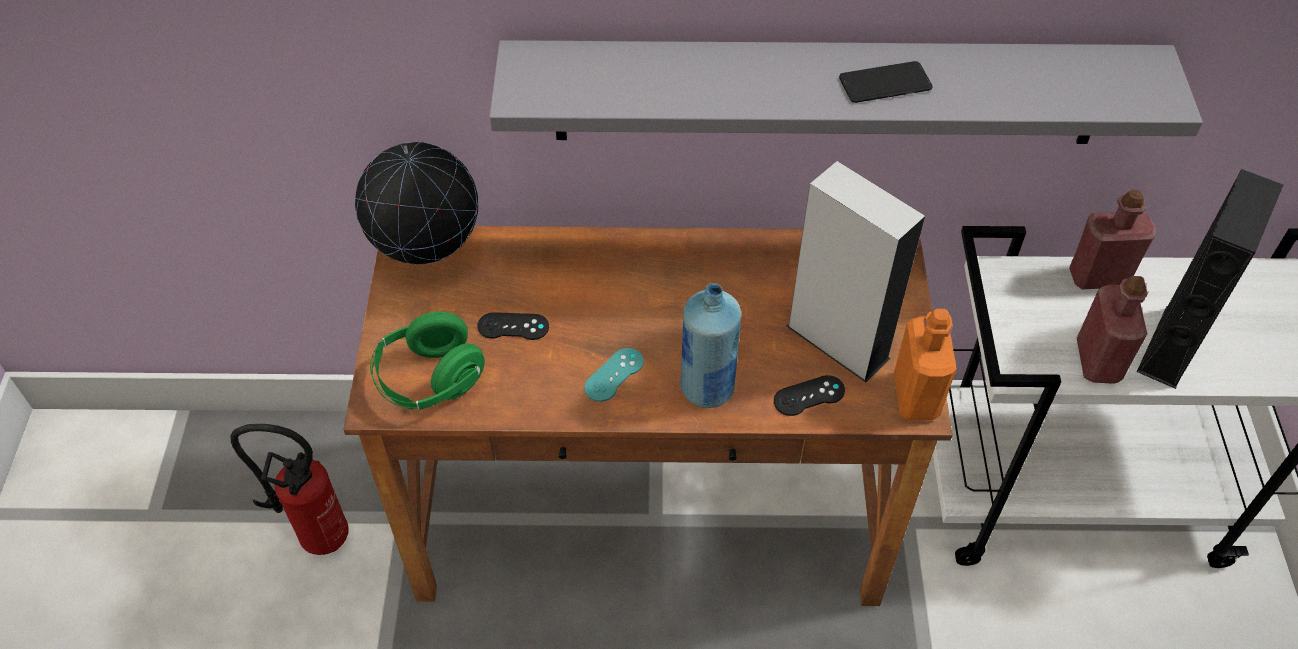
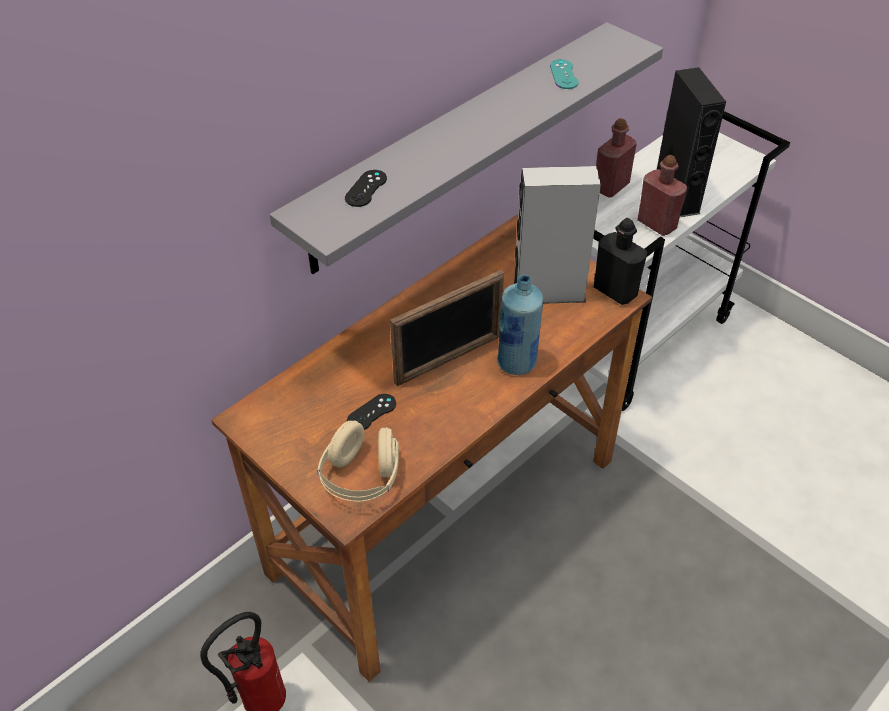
camera: 45 degrees left, 5 degrees down
globe [355,142,479,264] -> none
green headphones [370,312,485,410] -> beige headphones [317,421,399,502]
turquoise game controller [584,348,644,402] -> turquoise game controller moved to [550,59,579,89]
black game controller [774,375,845,416] -> black game controller moved to [345,170,387,207]
phone [839,61,933,103] -> none
orange bottle [894,309,957,420] -> black bottle [594,218,647,305]
none -> picture frame [390,270,504,386]

